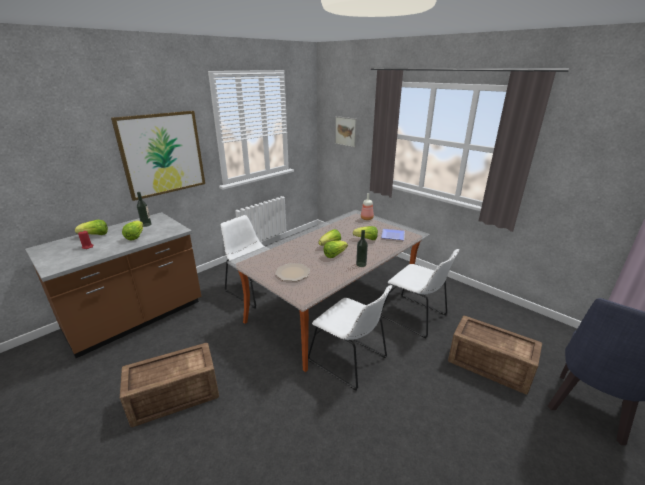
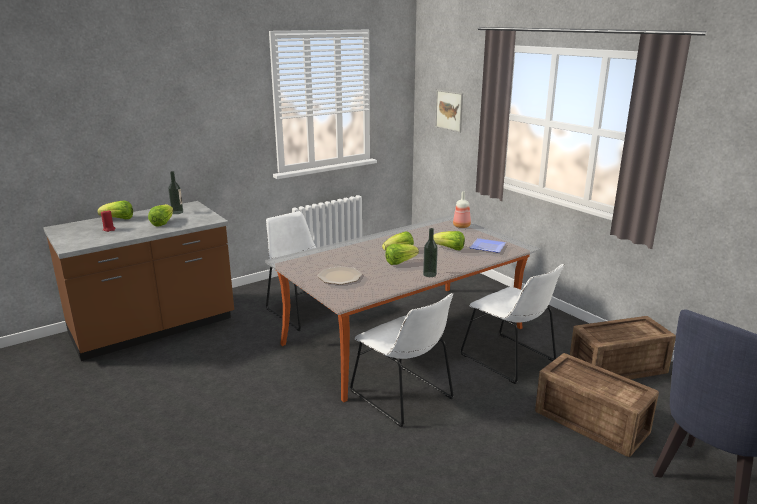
camera: 10 degrees right, 5 degrees down
picture [111,111,205,201] -> none
crate [120,343,219,427] -> crate moved to [570,316,676,379]

